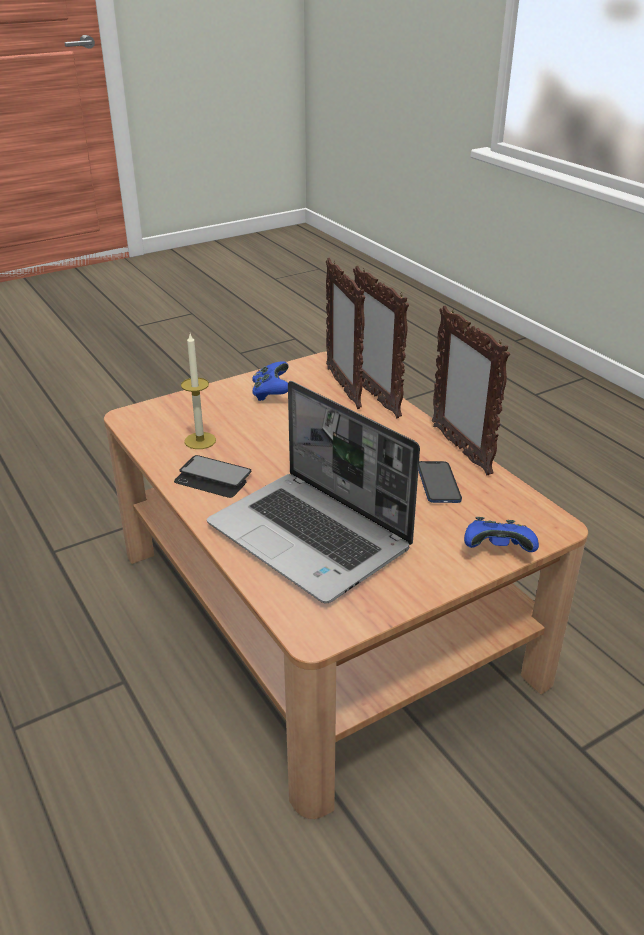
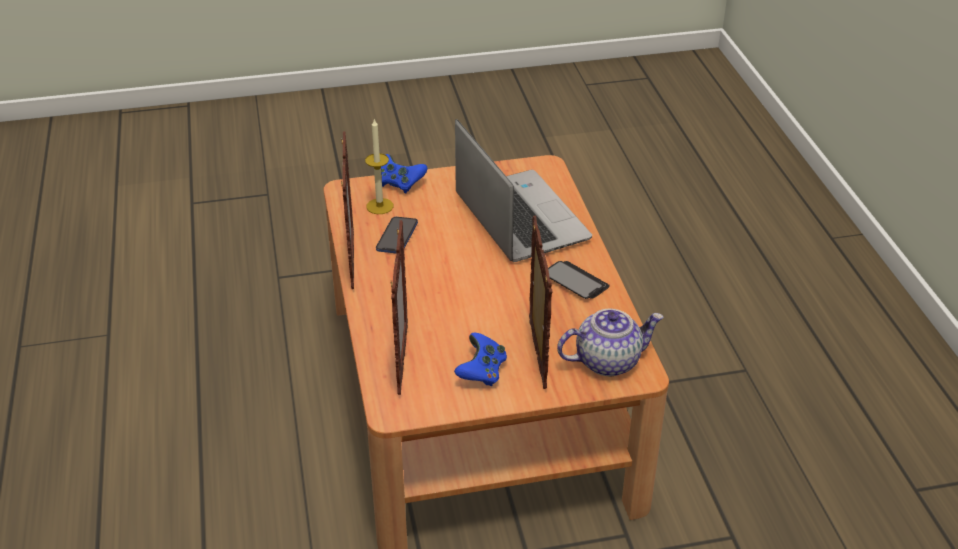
camera: 160 degrees left, 5 degrees up
candle [181,334,216,449] -> candle moved to [365,119,393,214]
picture frame [353,266,409,418] -> picture frame moved to [529,216,552,389]
none -> teapot [557,309,664,376]

